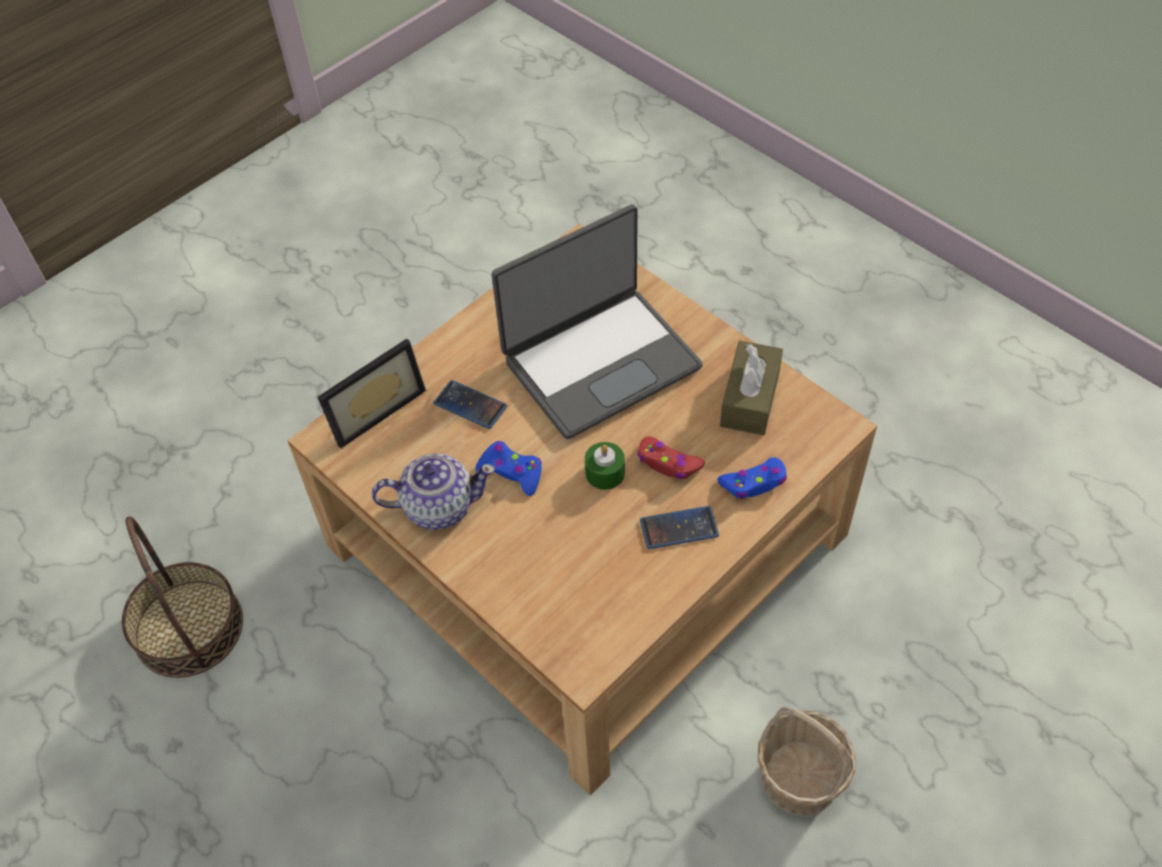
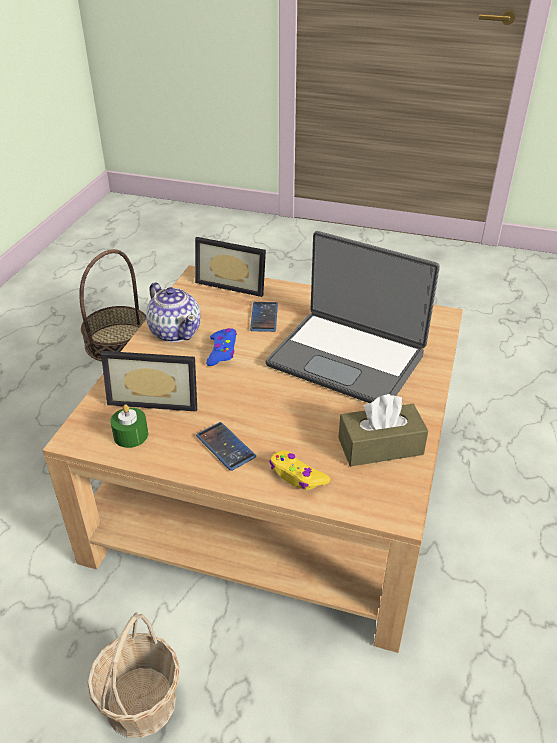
camera: 60 degrees right, 15 degrees down
green candle [585,442,625,490] -> green candle moved to [110,404,148,448]
red game controller [637,436,705,479] -> none
blue game controller [717,457,787,499] -> yellow game controller [269,450,330,490]
none -> picture frame [101,351,197,412]

